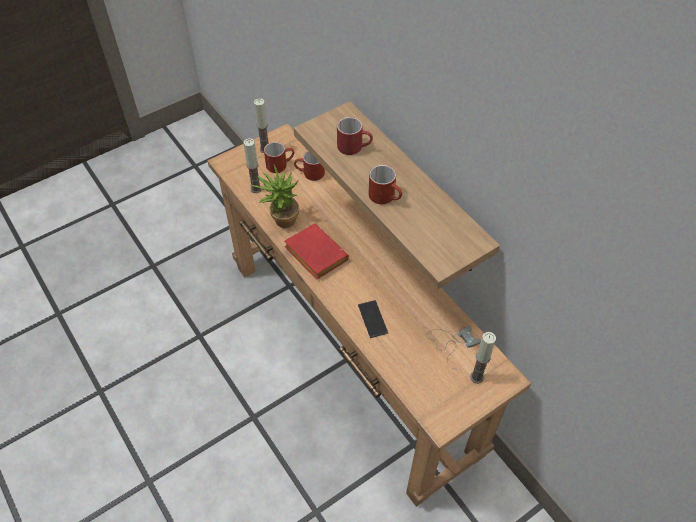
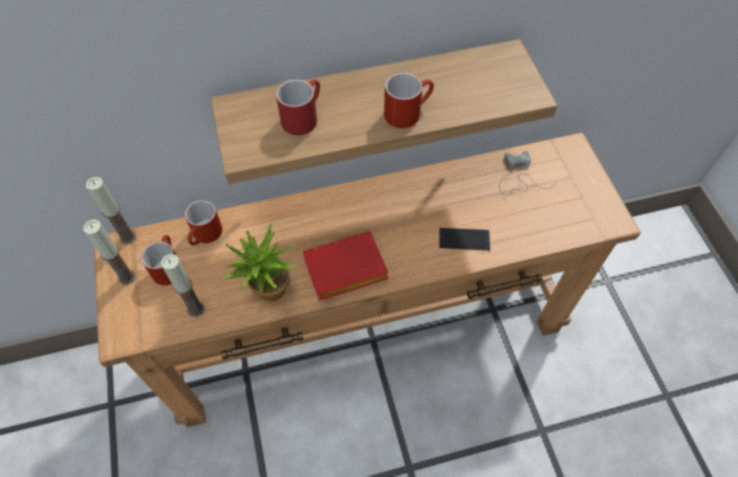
camera: 70 degrees left, 5 degrees up
candle [470,332,496,383] -> candle moved to [86,177,136,244]

